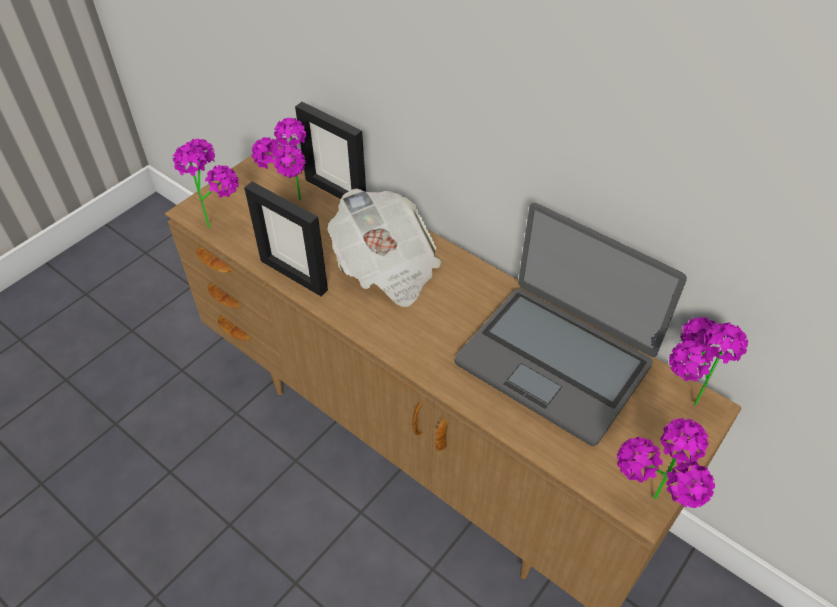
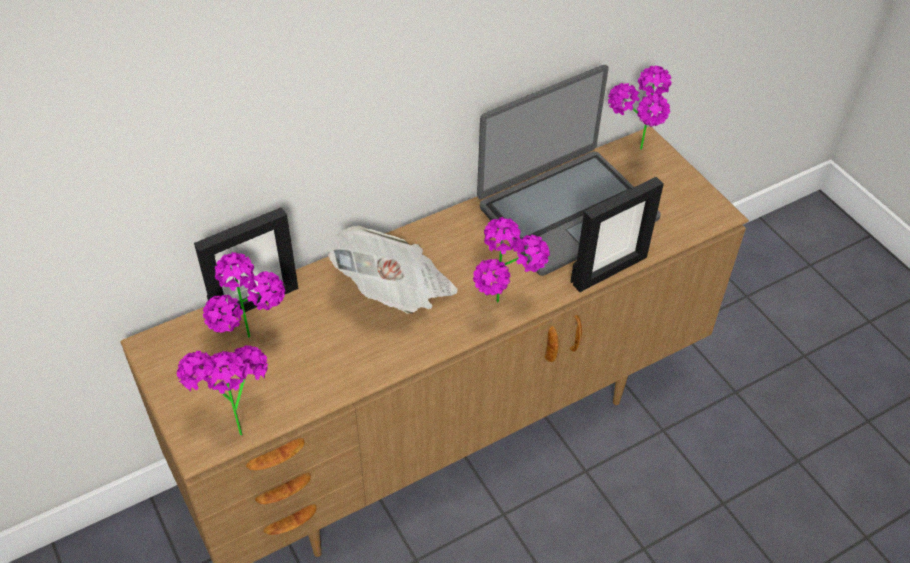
camera: 70 degrees left, 0 degrees up
picture frame [244,181,328,296] -> picture frame moved to [570,177,664,292]
potted plant [617,418,715,508] -> potted plant moved to [473,217,550,303]

